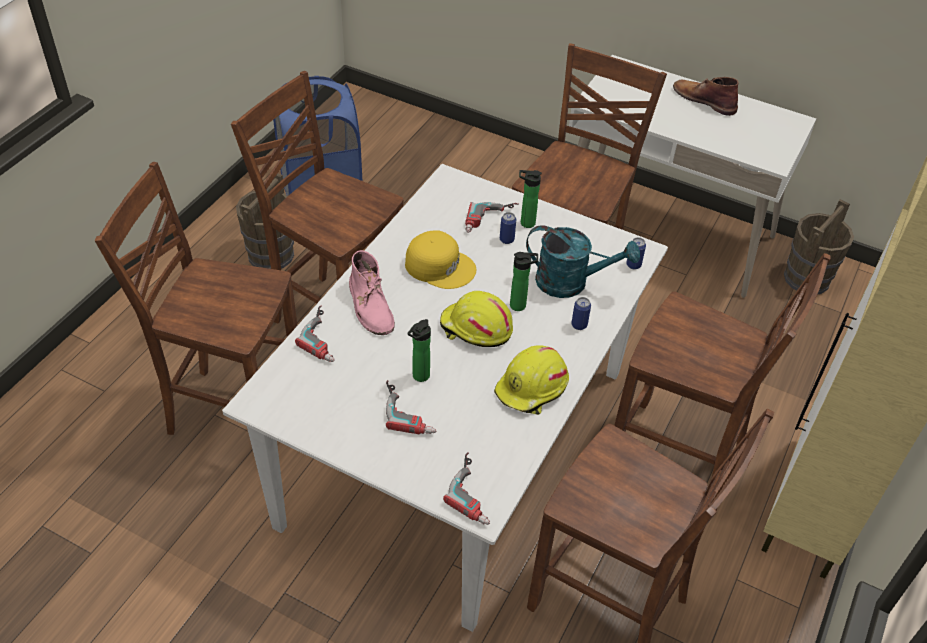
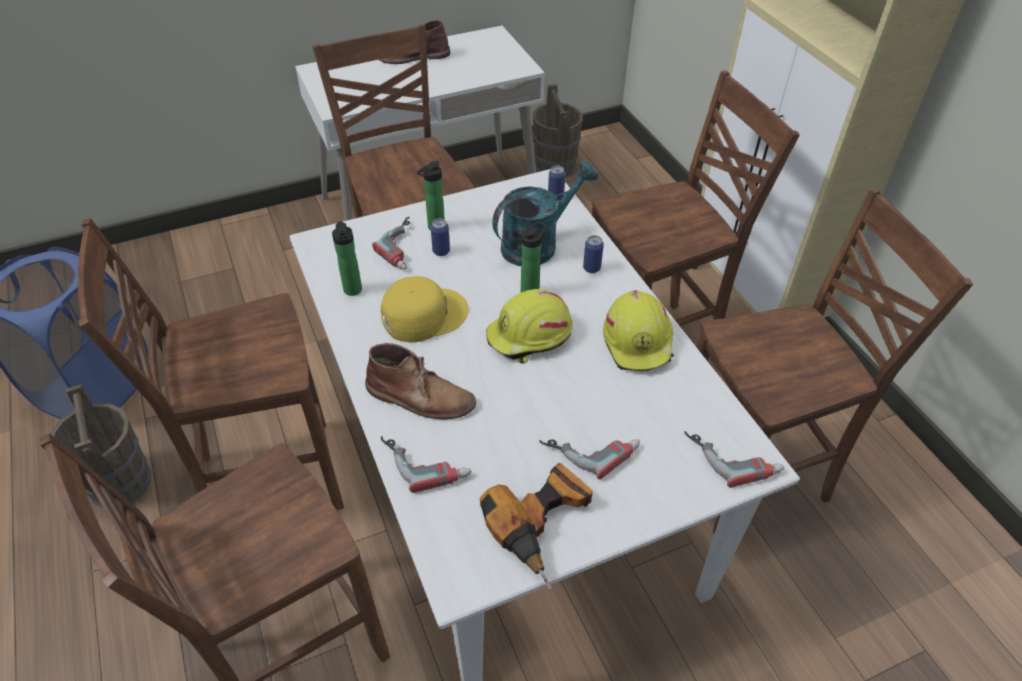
camera: 50 degrees left, 0 degrees up
pink boot [349,250,395,335] -> brown boot [365,343,476,420]
bottle [407,319,431,382] -> bottle moved to [332,221,362,296]
none -> power drill [480,462,593,590]

